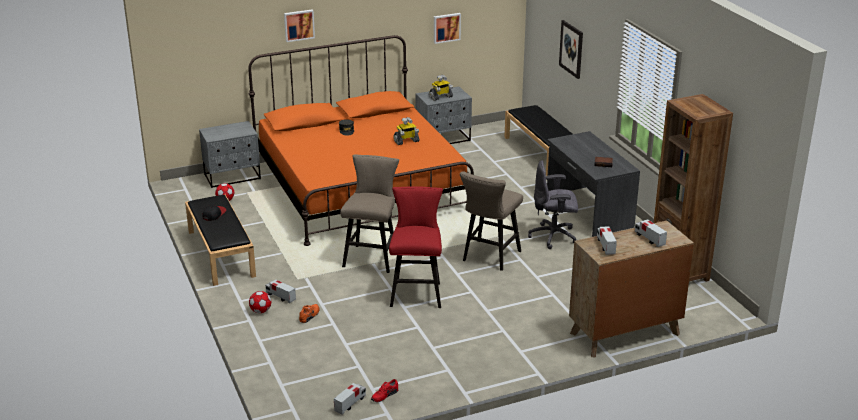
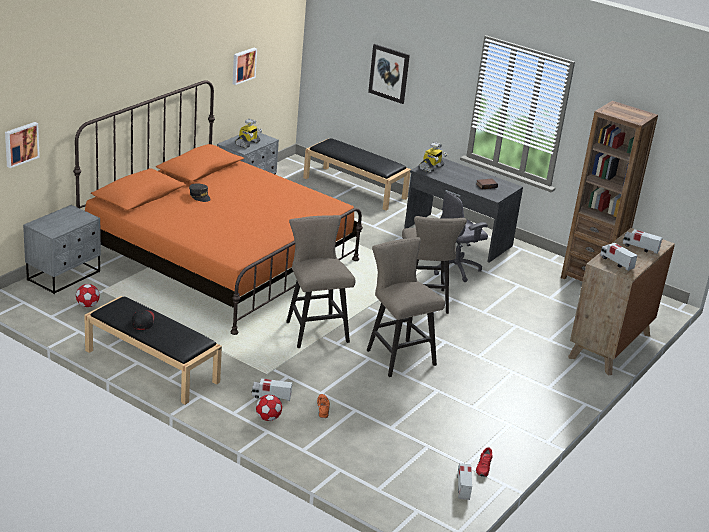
camera: 35 degrees left, 0 degrees up
picture [284,9,315,42] -> picture moved to [5,122,40,168]
red stool [389,186,443,308] -> beige stool [367,237,445,377]
toy robot [393,117,419,145] -> toy robot moved to [419,142,447,173]

